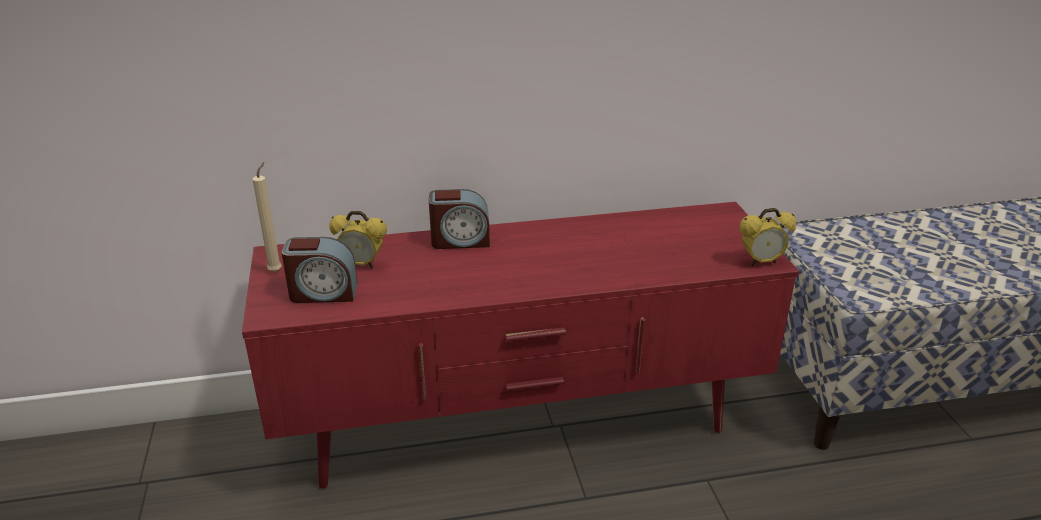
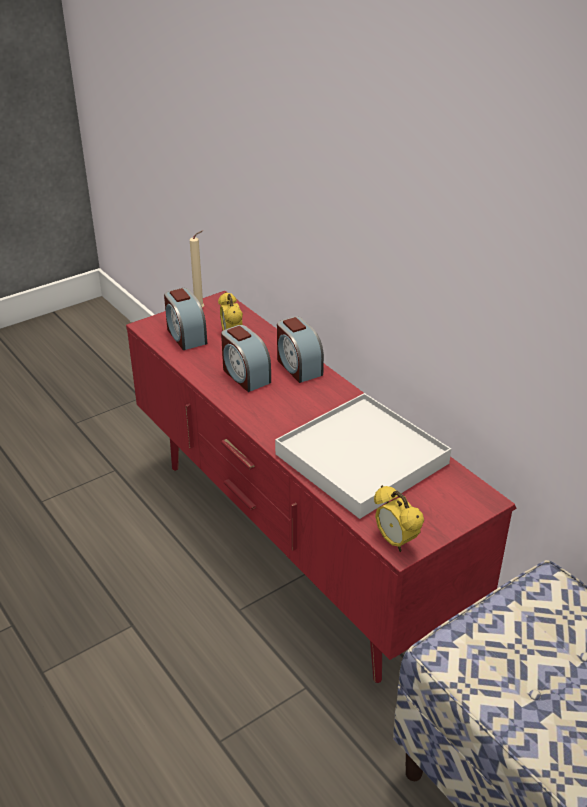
camera: 65 degrees right, 5 degrees up
none -> alarm clock [221,325,271,392]
none -> white tray [275,393,451,519]

